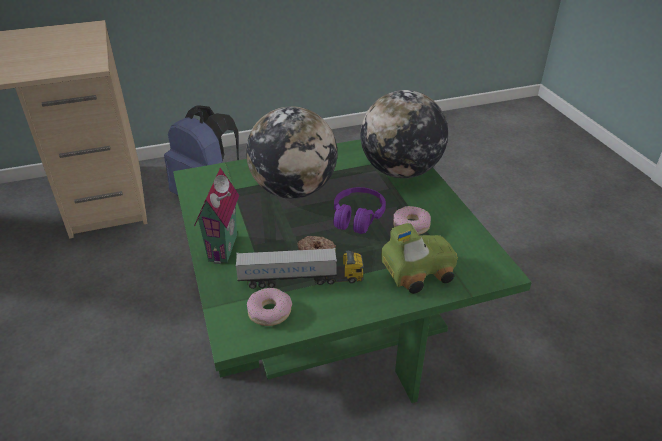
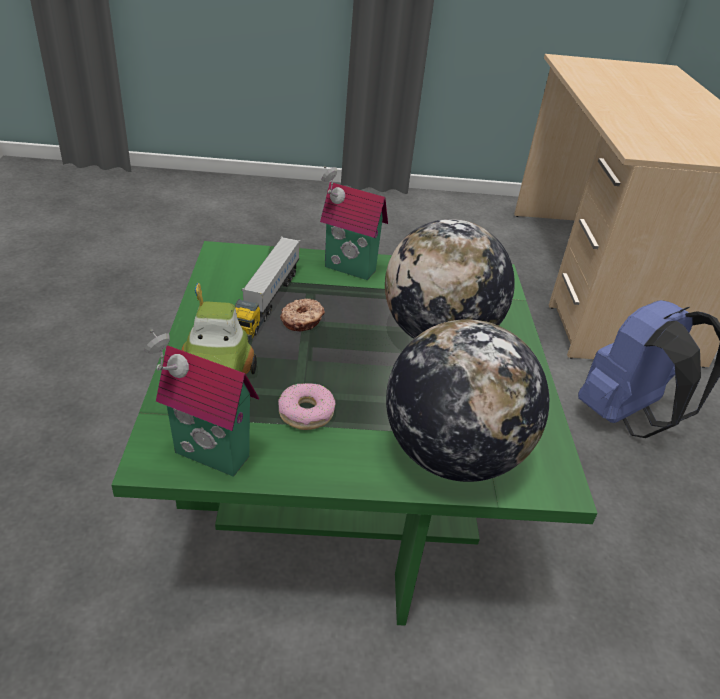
camera: 105 degrees right, 0 degrees up
donut [247,288,292,326] -> none
purple headphones [334,187,386,234] -> none
none -> toy house [144,329,259,477]

